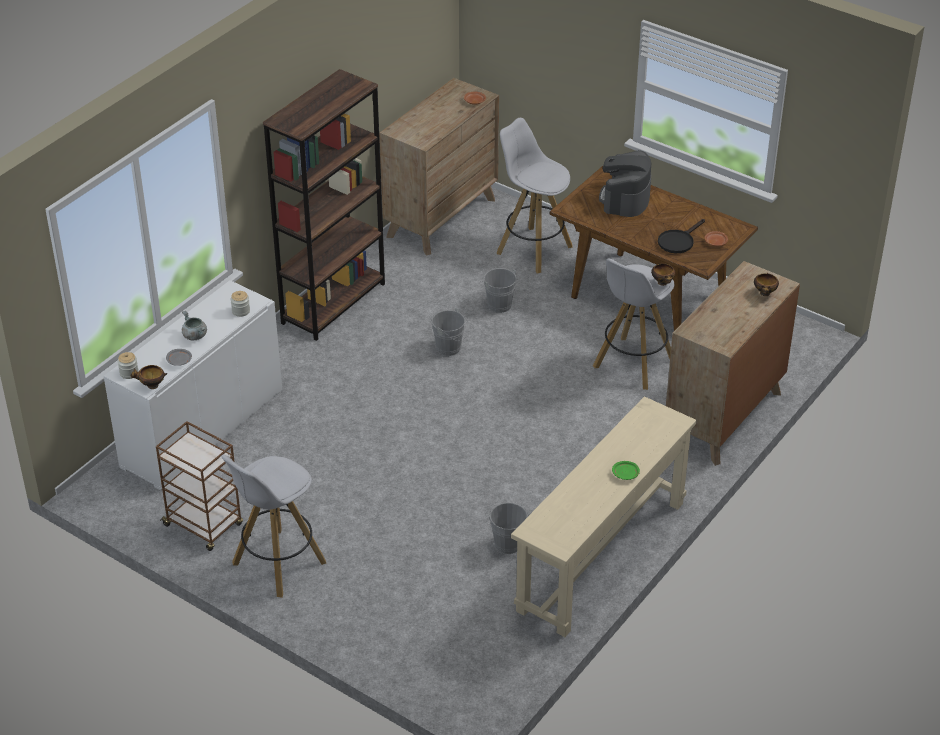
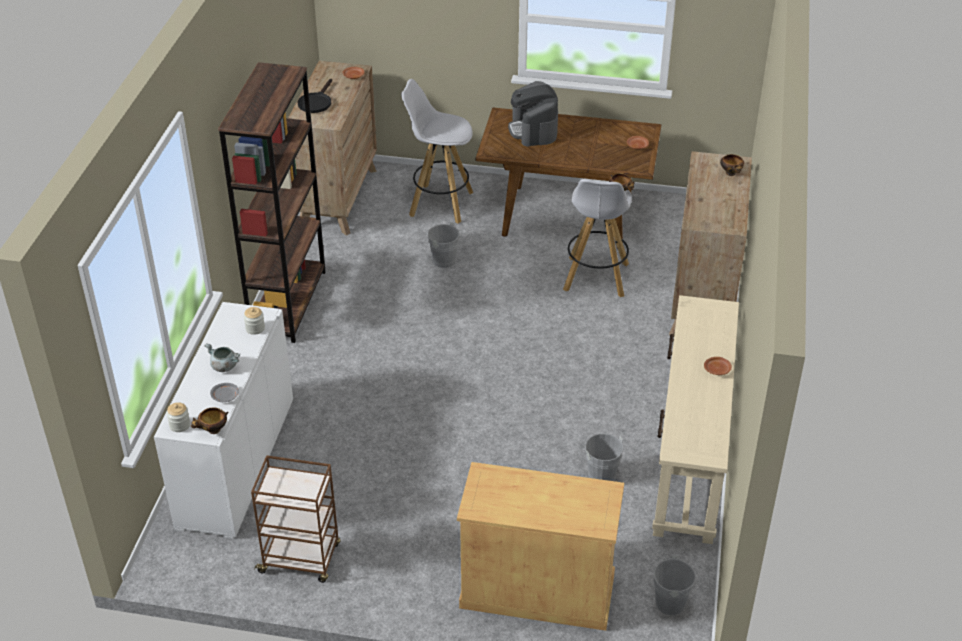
camera: 25 degrees left, 0 degrees up
white stool [221,454,326,598] -> none
grey bucket [432,308,471,356] -> grey bucket moved to [653,555,702,615]
green plate [612,461,640,480] -> brown plate [704,357,732,375]
black frying pan [658,219,705,253] -> black frying pan moved to [297,79,332,113]
none -> beige cabinet [457,462,624,631]

